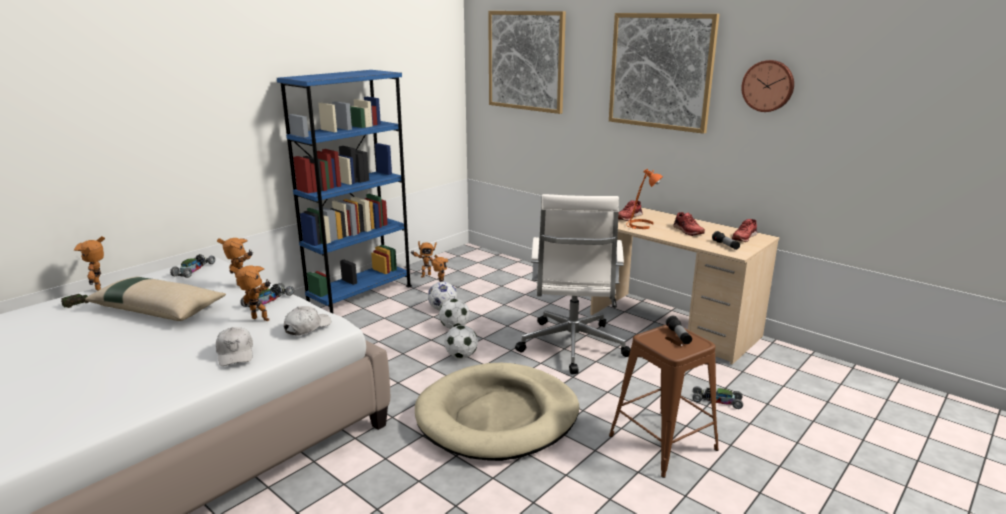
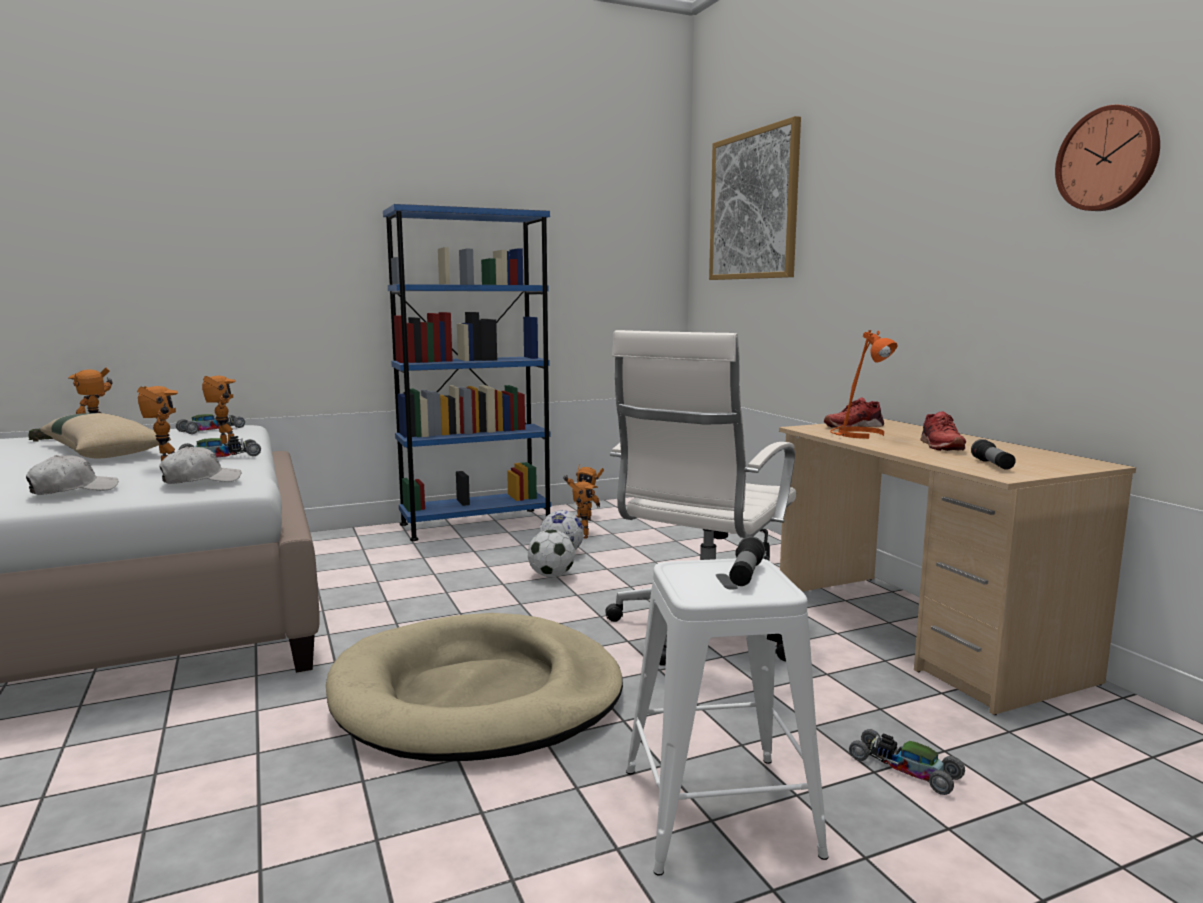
camera: 25 degrees right, 10 degrees down
white cap [216,327,253,366] -> white cap turned 135 degrees counterclockwise [26,455,118,495]
football [445,325,478,359] -> none
picture [609,13,719,134] -> none
brown stool [609,325,719,478] -> white stool [626,558,828,876]
red shoe [732,219,757,242] -> none

